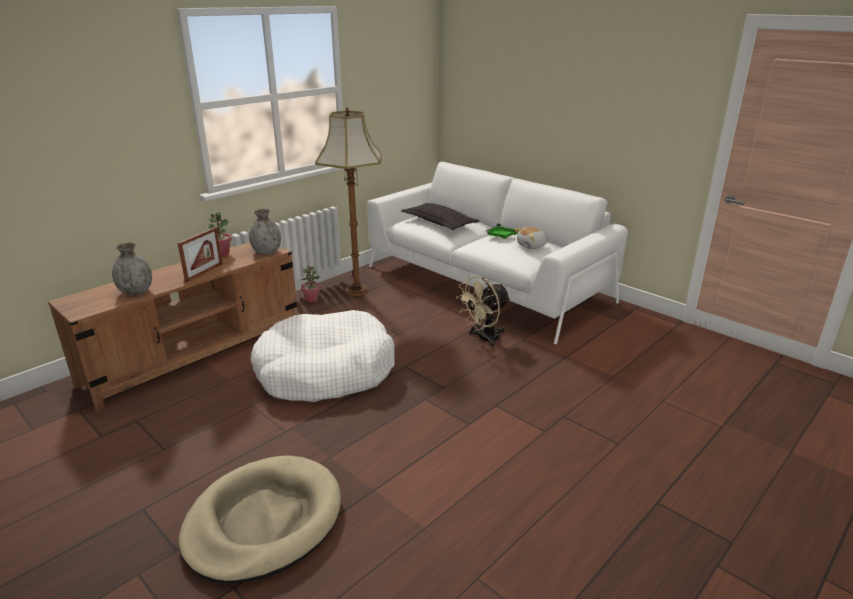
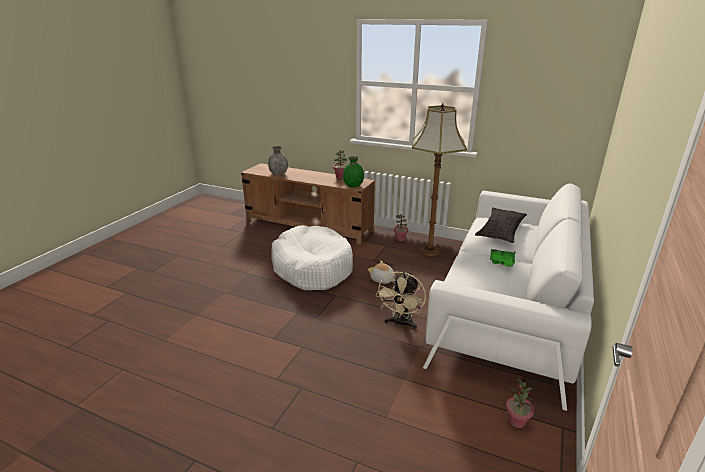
camera: 70 degrees right, 0 degrees up
picture frame [178,227,222,282] -> none
beige dog bed [179,456,341,584] -> none
grey vase [249,209,281,255] -> green vase [343,156,364,187]
beige fan [456,276,511,347] -> beige fan turned 105 degrees counterclockwise [376,271,426,329]
plush toy [514,227,547,249] -> plush toy moved to [368,261,395,284]
none -> potted plant [506,379,534,428]

